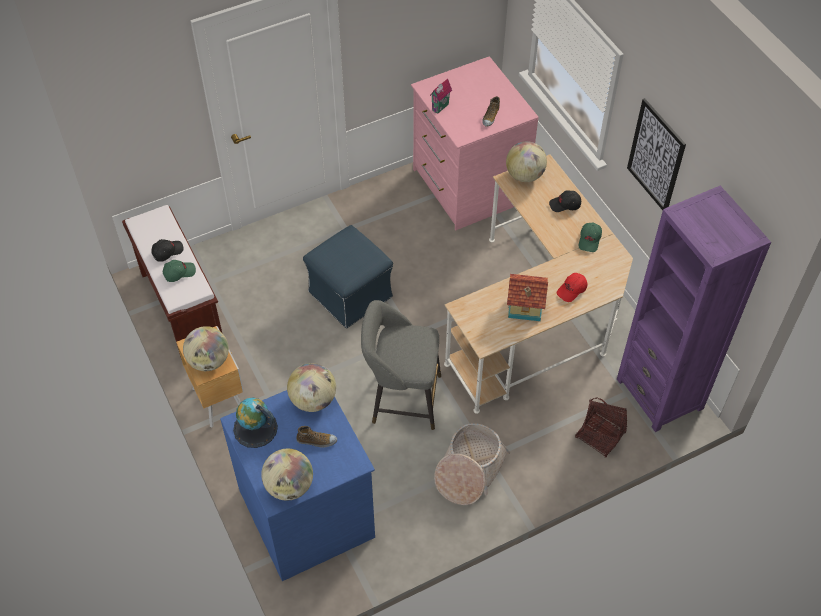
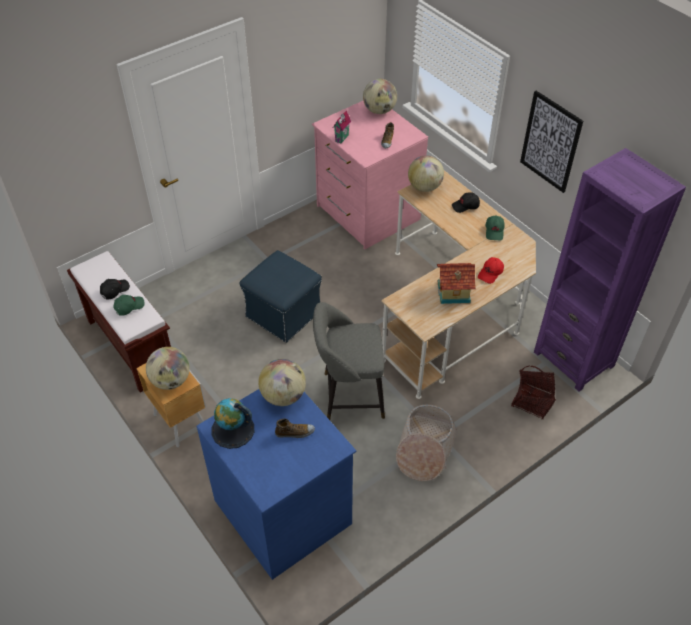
camera: 10 degrees left, 5 degrees down
globe [261,449,313,501] -> globe moved to [363,79,397,114]

